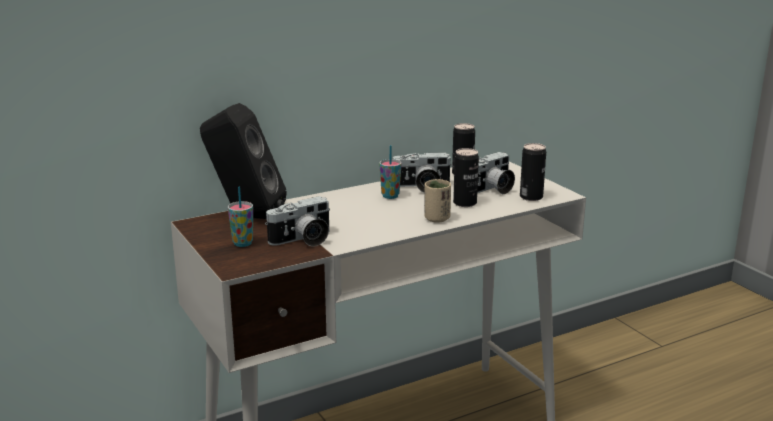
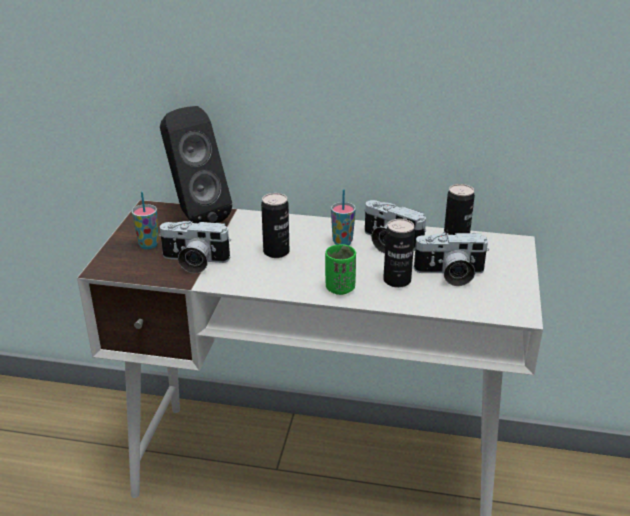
camera: 40 degrees right, 10 degrees up
beige cup [424,179,451,223] -> green cup [325,244,356,295]
can [520,143,546,201] -> can moved to [261,193,289,258]

